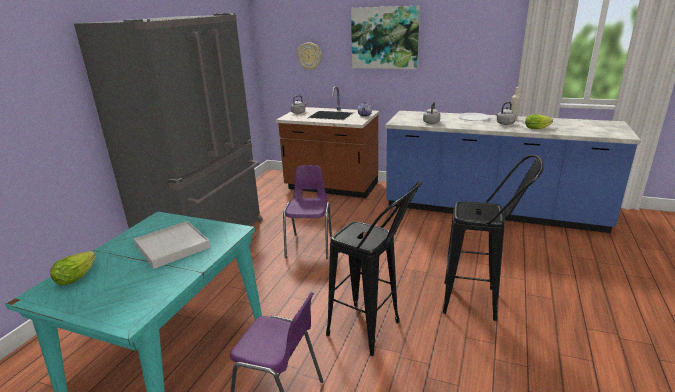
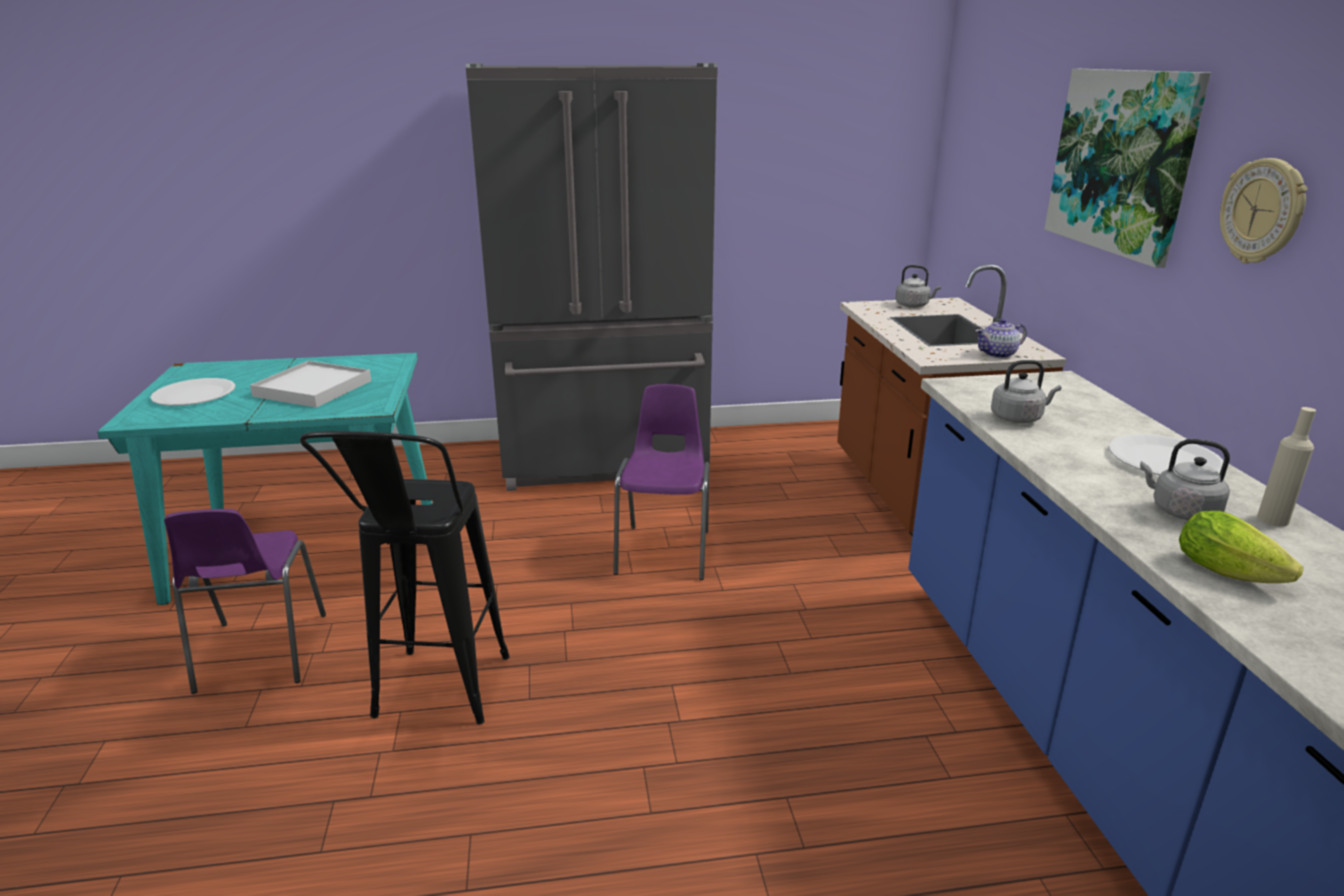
camera: 60 degrees right, 0 degrees up
lettuce [50,252,96,285] -> none
purple chair [283,165,332,259] -> purple chair turned 60 degrees counterclockwise [613,384,709,580]
wall clock [297,42,322,70] -> wall clock moved to [1220,158,1308,264]
black stool [443,155,544,321] -> none
none -> white plate [150,378,236,406]

